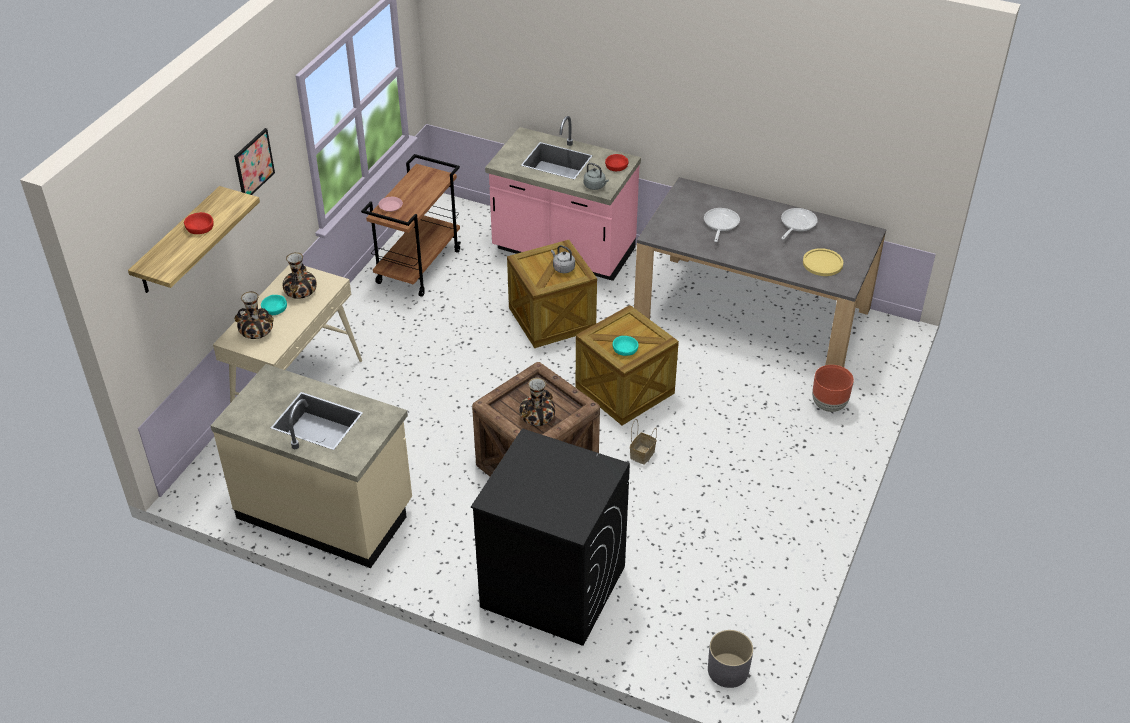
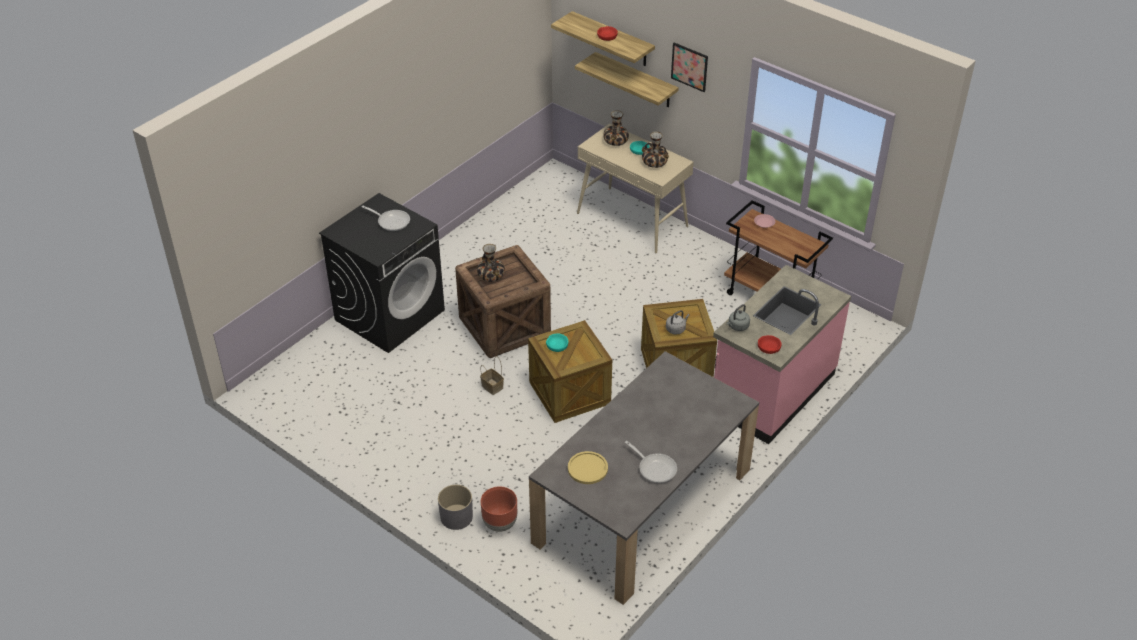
camera: 105 degrees right, 0 degrees up
beige counter [210,364,412,568] -> none
frying pan [704,208,740,242] -> frying pan moved to [362,206,410,231]
grey planter [708,630,753,688] -> grey planter moved to [438,485,473,530]
none -> shelf [575,52,679,107]

